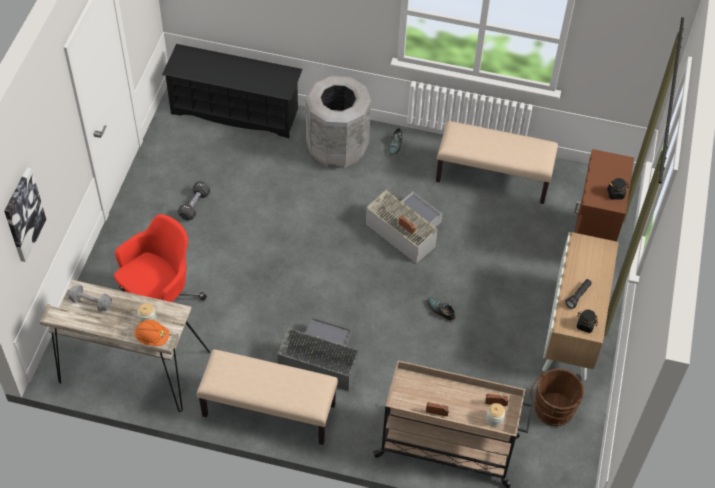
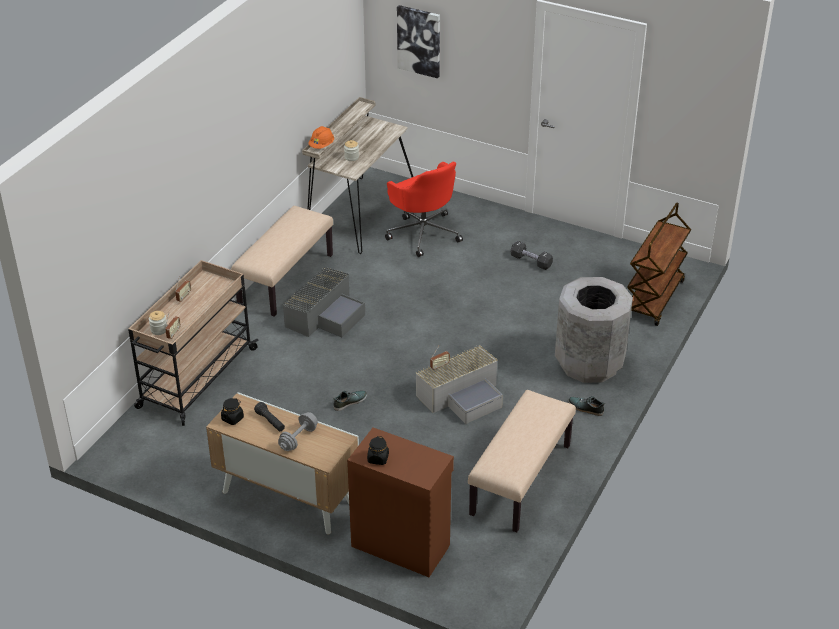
camera: 105 degrees right, 15 degrees down
grey dumbbell [68,285,113,312] -> grey dumbbell moved to [278,412,318,451]
black shoe rack [162,44,303,138] -> brown cart [627,202,691,326]
brown bucket [530,369,584,426] -> none

